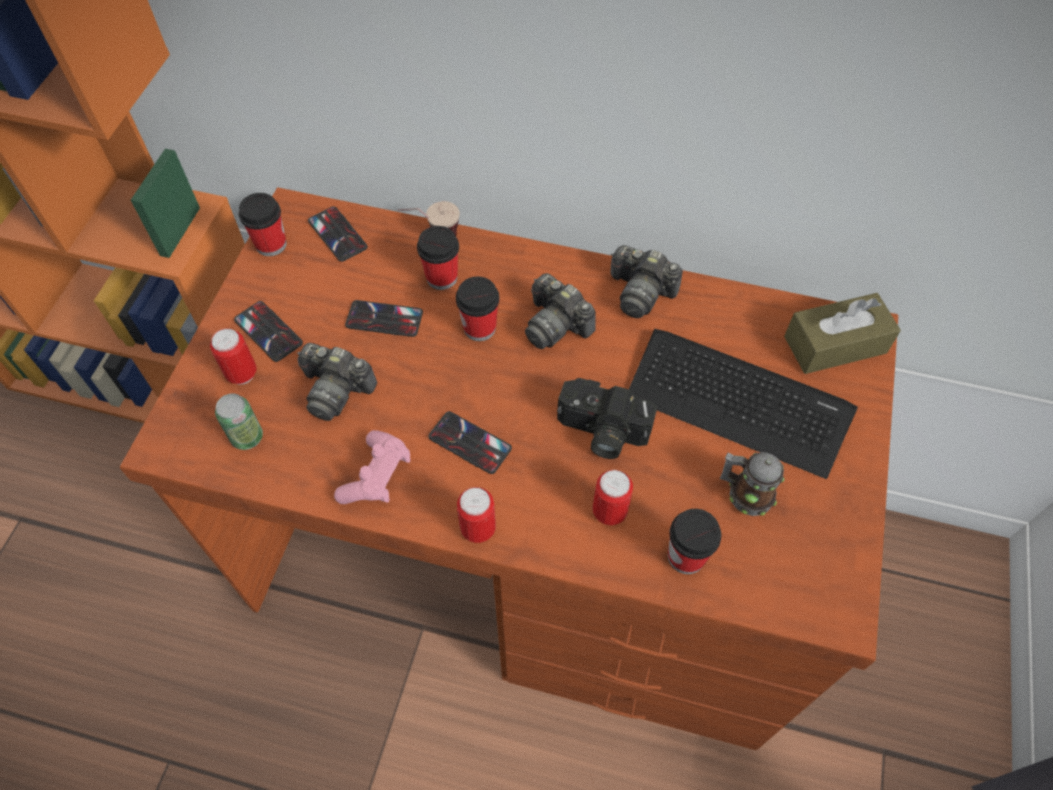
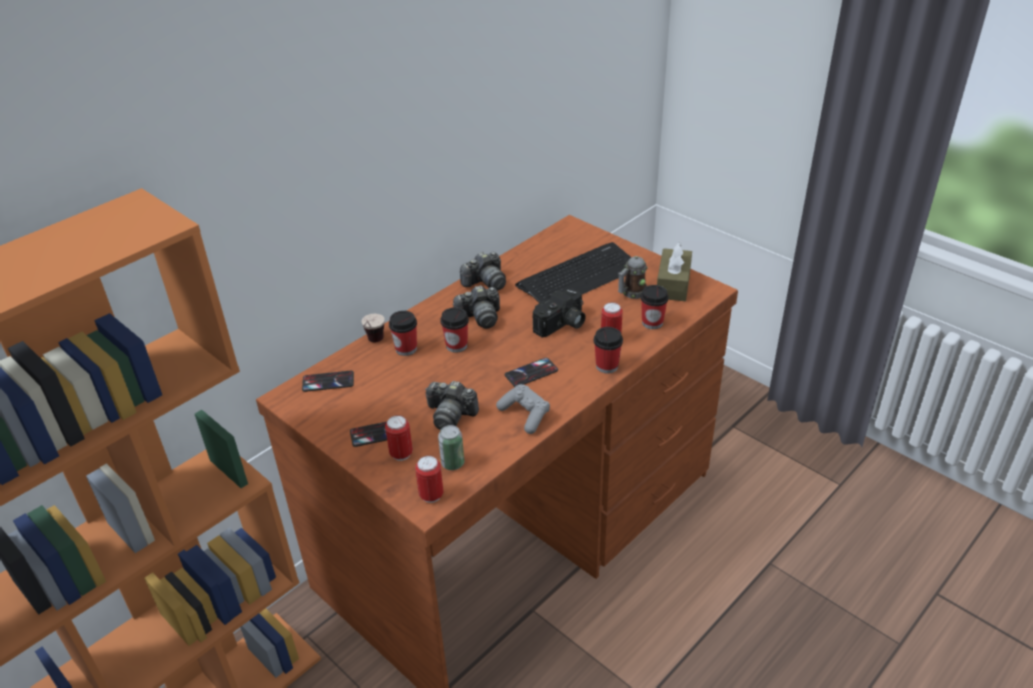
camera: 60 degrees left, 20 degrees down
cup [239,193,287,256] -> cup moved to [594,327,623,373]
camera [297,343,377,421] -> camera turned 60 degrees clockwise [425,381,479,430]
pink game controller [334,430,410,504] -> grey game controller [496,384,550,434]
phone [345,300,423,337] -> none
can [457,487,496,543] -> can moved to [415,456,443,503]
brown tissue box [784,293,901,374] -> brown tissue box moved to [657,242,692,301]

